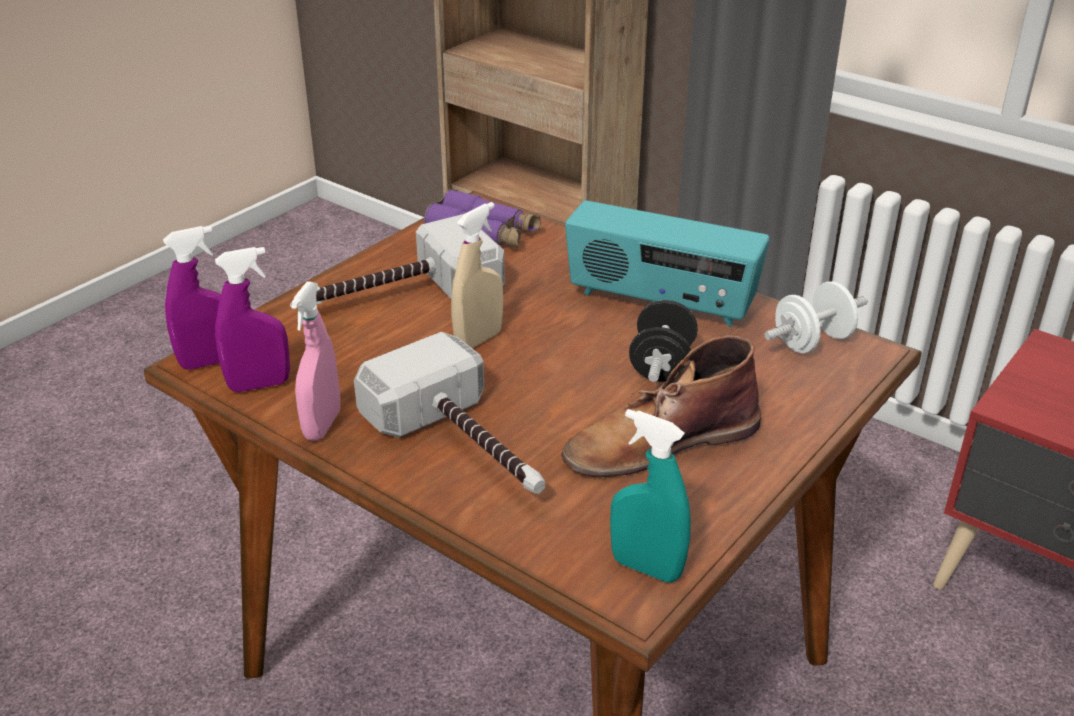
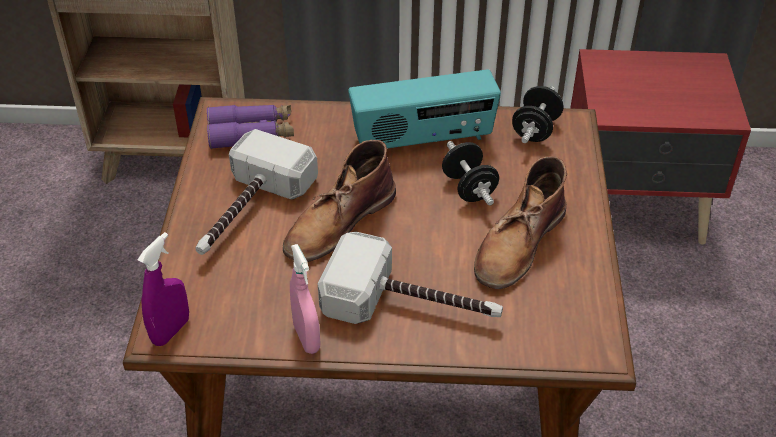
camera: 35 degrees left, 10 degrees up
purple spray bottle [215,247,290,392] -> none
beige spray bottle [451,202,503,348] -> brown boot [283,140,396,262]
turquoise spray bottle [610,409,691,583] -> none
white dumbbell [765,281,868,353] -> black dumbbell [512,86,563,143]

